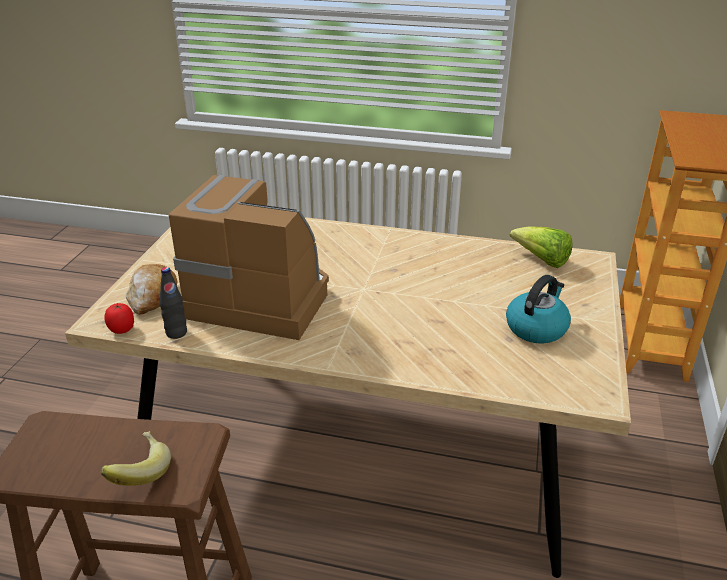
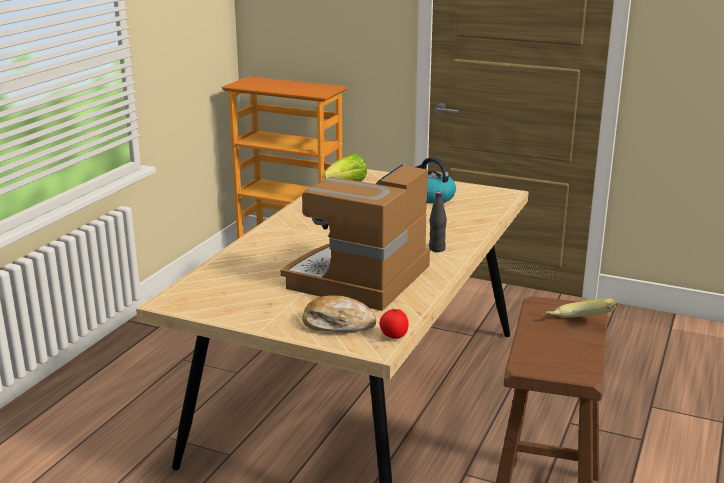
camera: 80 degrees left, 10 degrees down
black bottle [160,267,187,339] -> black bottle moved to [429,192,447,252]

